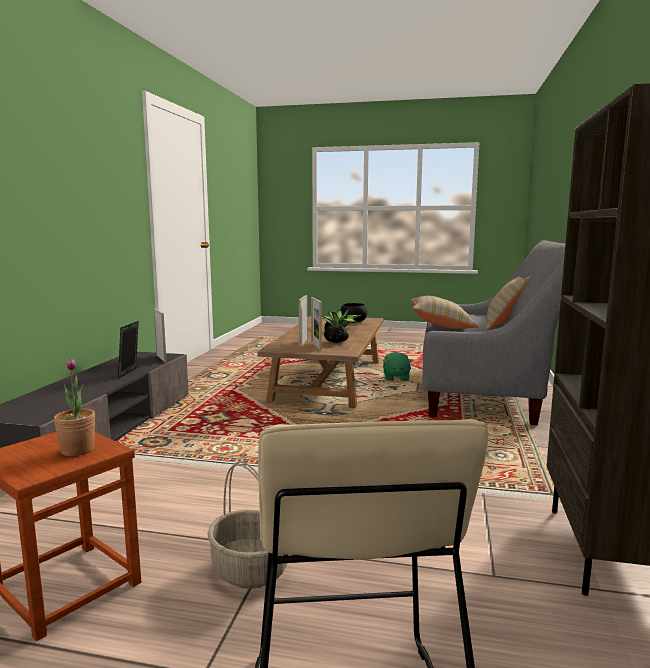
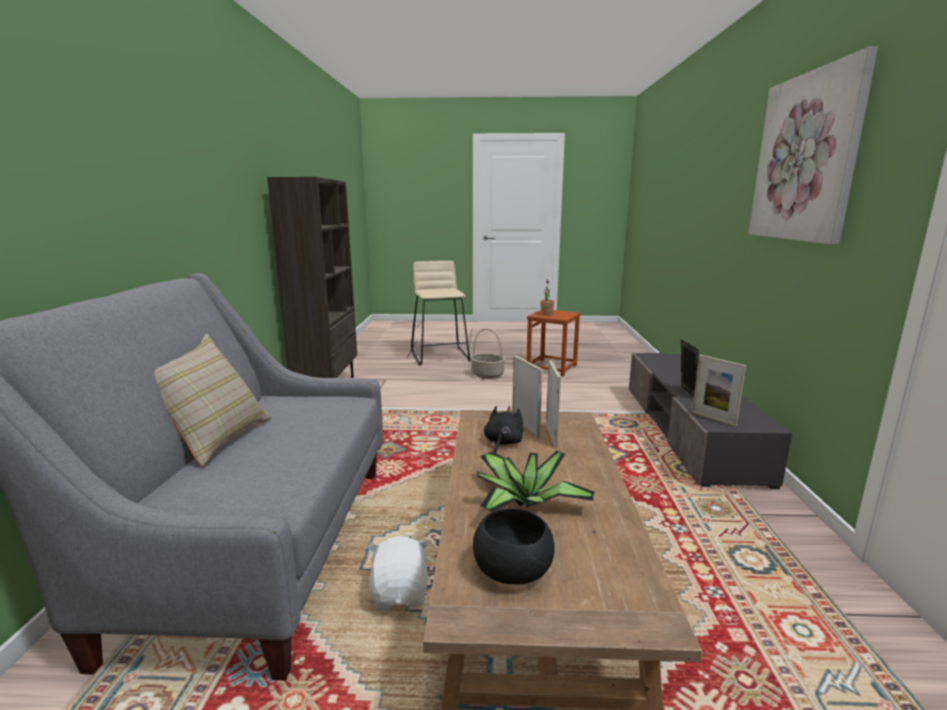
camera: 170 degrees right, 5 degrees up
green plush toy [383,352,413,381] -> white plush toy [368,536,429,610]
beige pillow [411,296,479,329] -> none
none -> picture [748,47,878,245]

